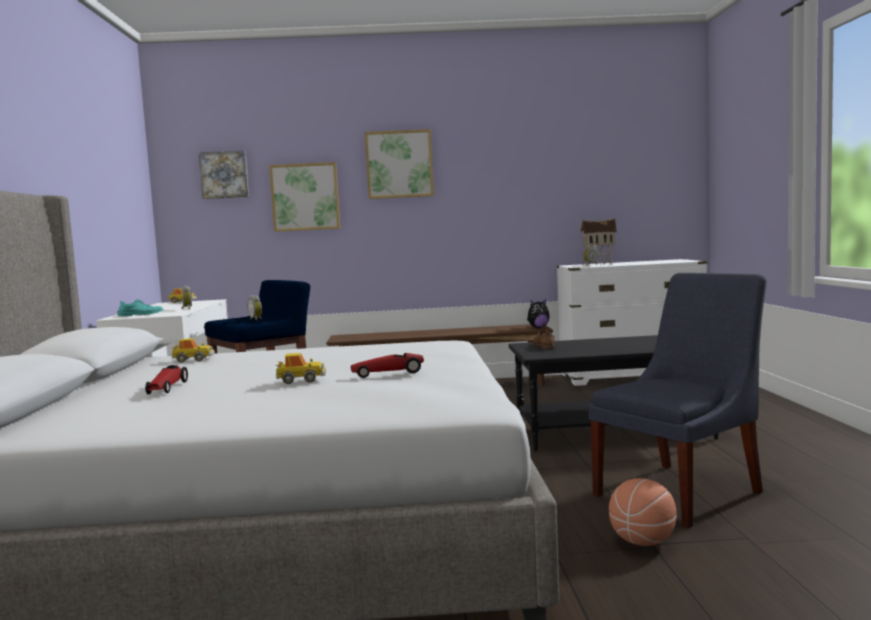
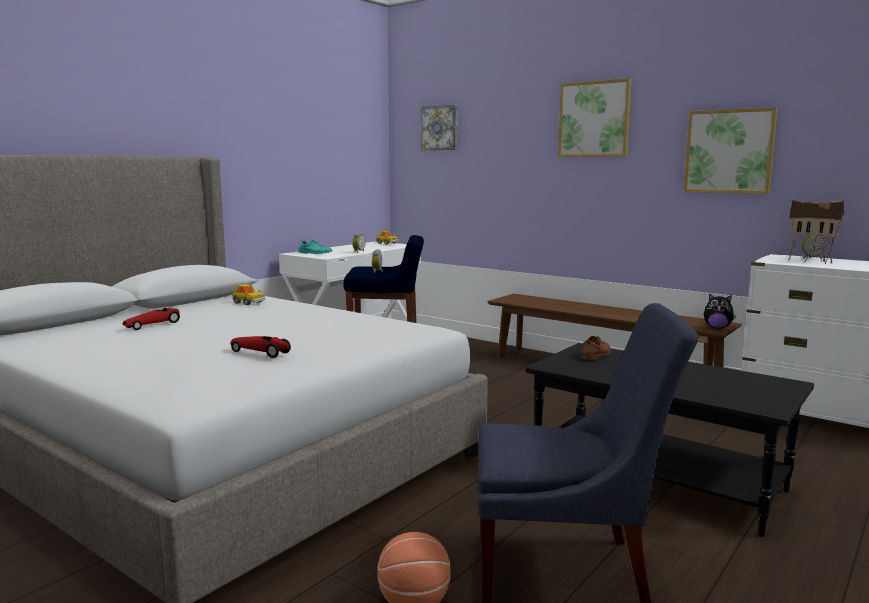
camera: 40 degrees right, 5 degrees up
picture [269,162,340,232] -> picture moved to [684,107,778,194]
toy car [276,353,326,384] -> none

